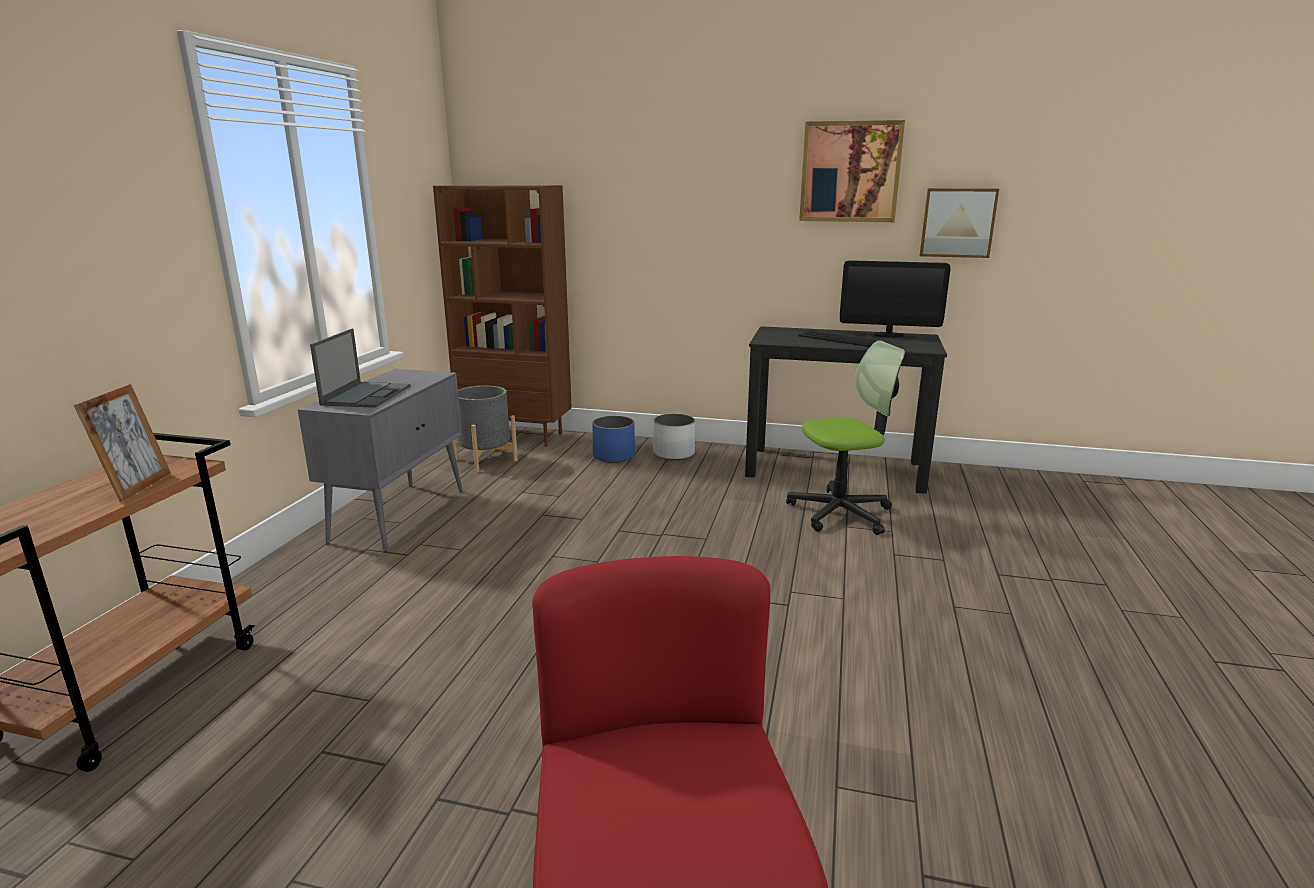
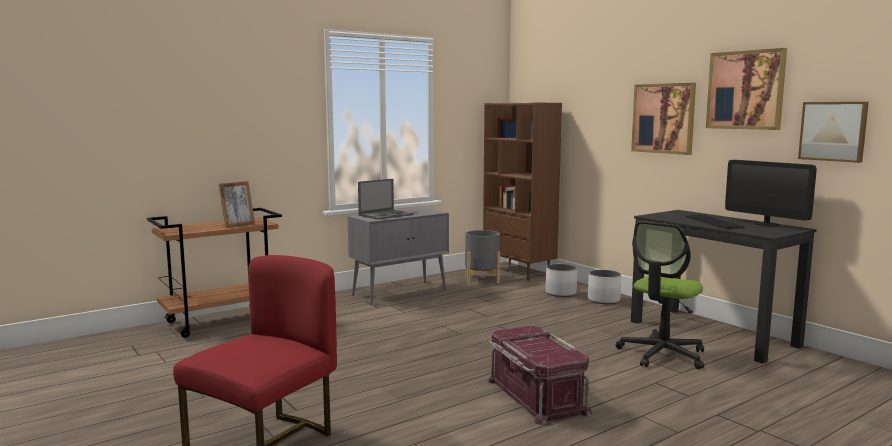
camera: 40 degrees right, 10 degrees down
blue planter [592,416,635,463] -> white planter [545,264,577,297]
office chair [786,341,905,535] -> office chair turned 105 degrees clockwise [616,221,704,369]
none -> red storage box [487,326,592,425]
none -> picture [631,83,696,155]

